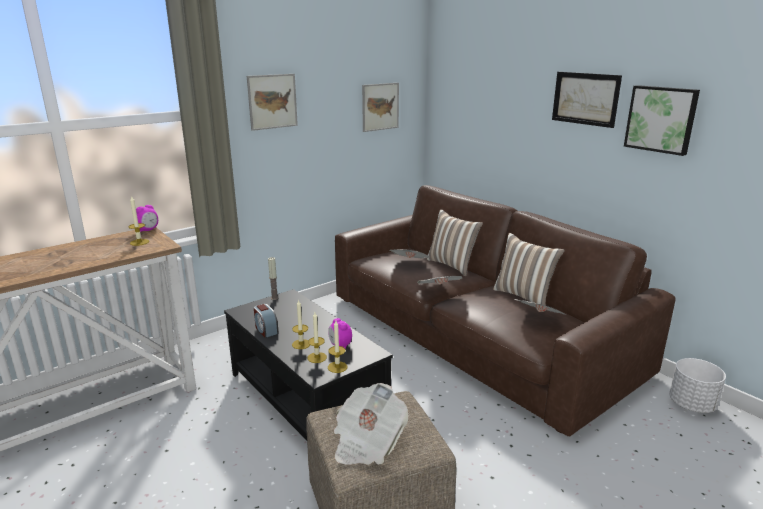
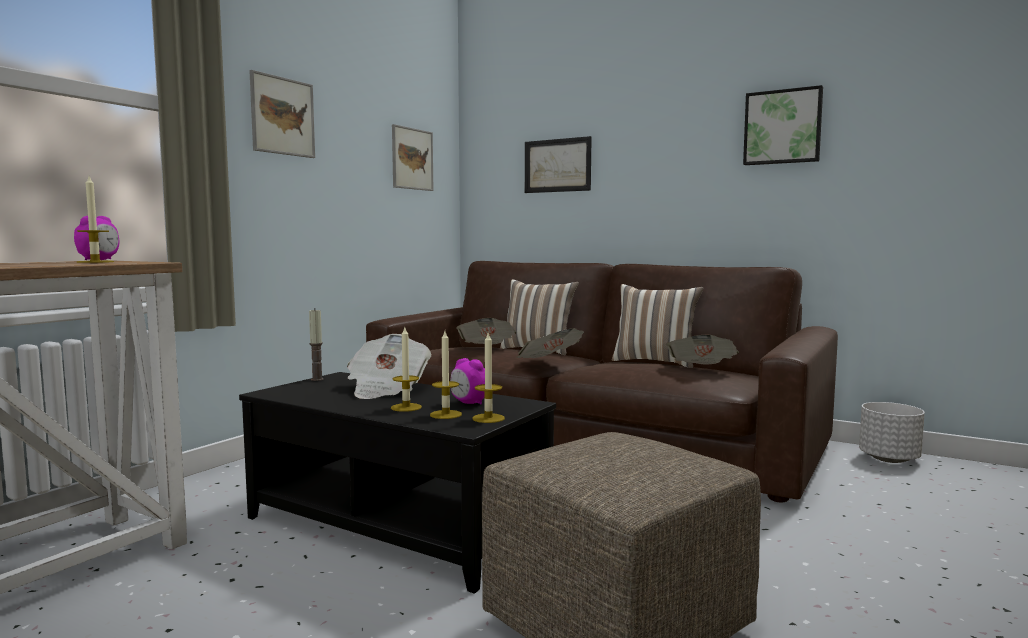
camera: 20 degrees left, 15 degrees down
alarm clock [254,304,279,338] -> none
newspaper [334,383,409,465] -> newspaper moved to [347,334,431,399]
picture [552,72,622,128] -> picture moved to [525,136,592,193]

